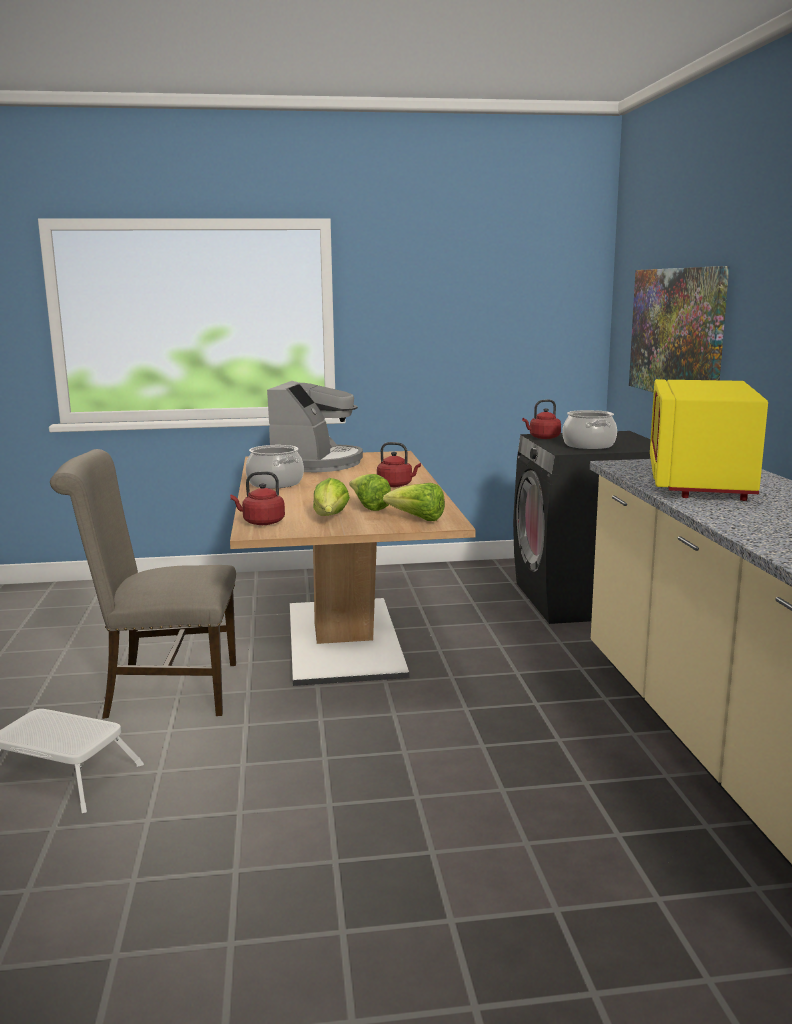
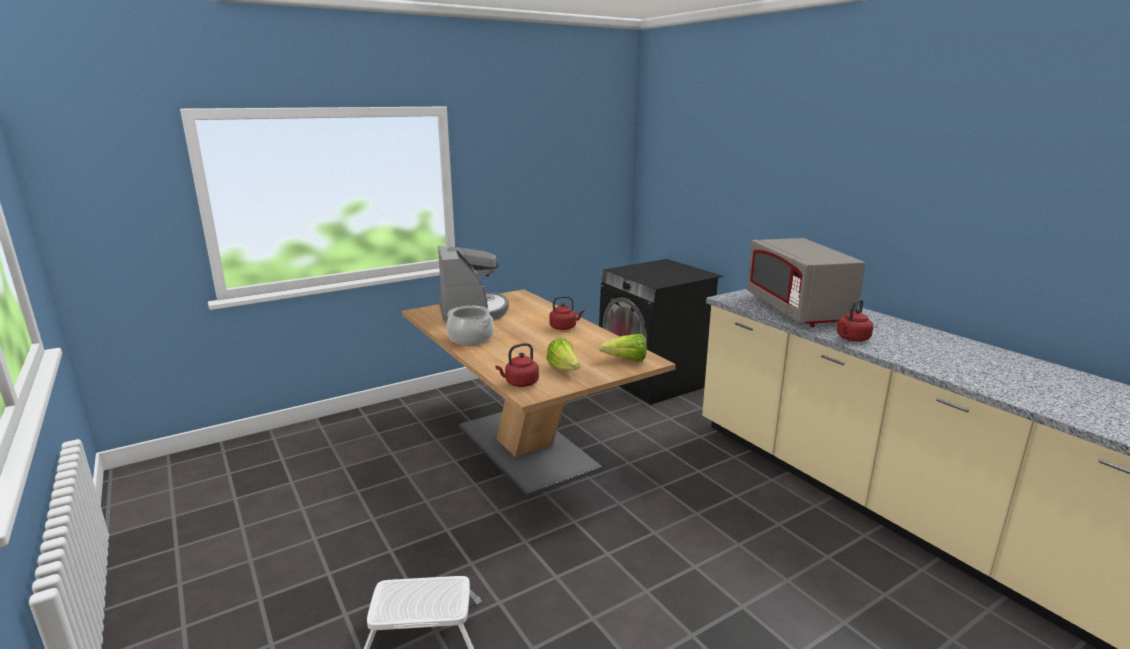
camera: 25 degrees left, 5 degrees up
beige chair [50,449,236,719] -> none
lettuce [349,474,391,511] -> none
red kettle [522,399,561,439] -> red kettle moved to [837,299,873,341]
cooking pot [562,410,617,449] -> none
picture [629,266,729,393] -> none
yellow microwave [650,379,768,501] -> grey microwave [746,238,865,327]

